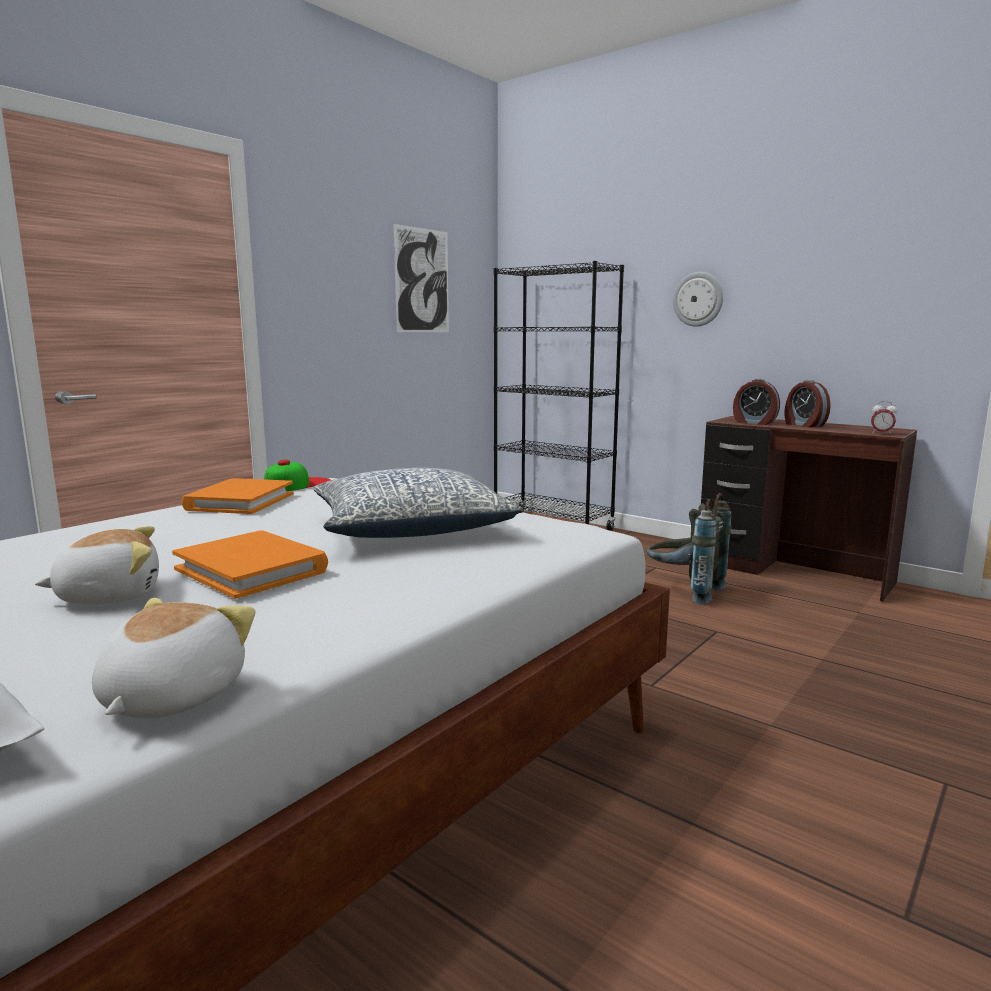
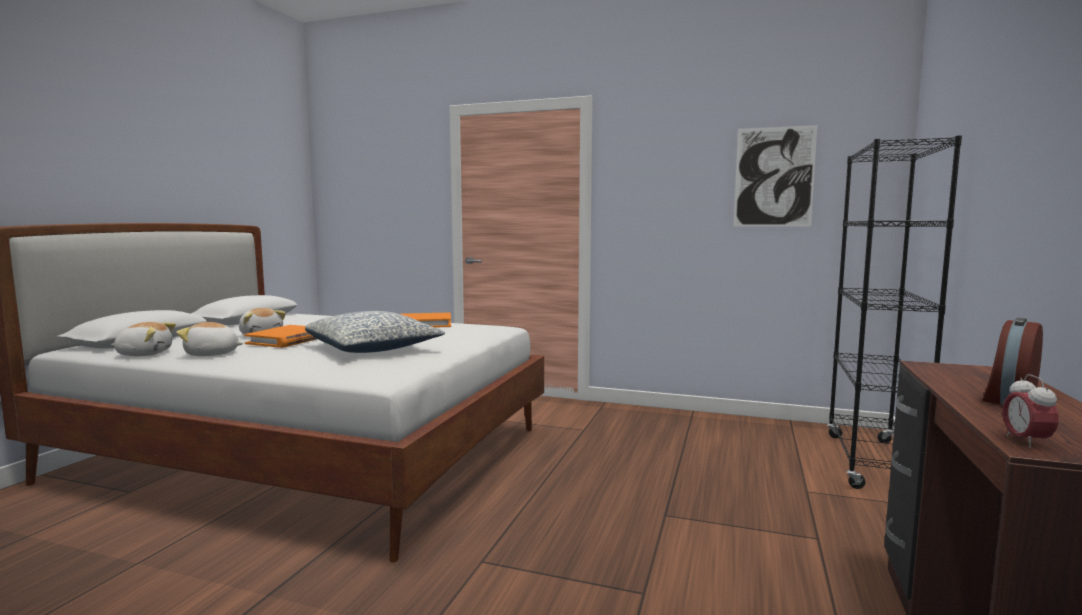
camera: 70 degrees right, 5 degrees down
cap [264,460,331,491] -> none
grey backpack [646,493,731,604] -> none
wall clock [673,272,723,327] -> none
alarm clock [733,379,780,425] -> none
none -> plush toy [176,322,243,356]

